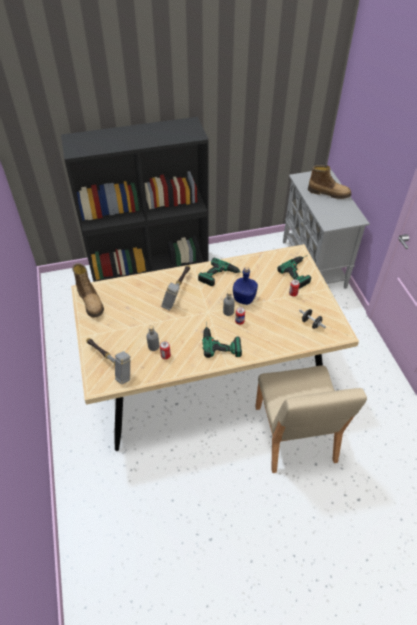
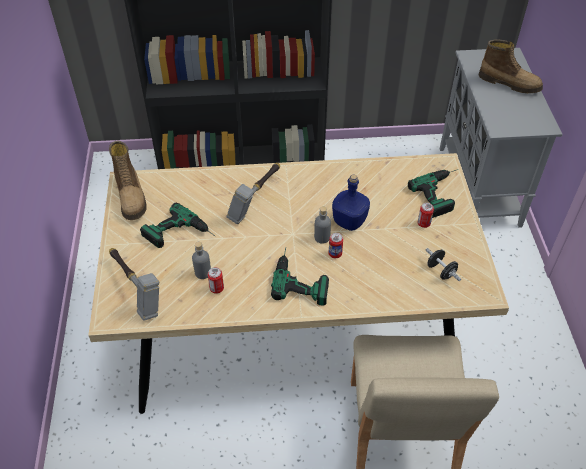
camera: 10 degrees right, 0 degrees up
power drill [198,258,242,286] -> power drill moved to [140,203,215,248]

